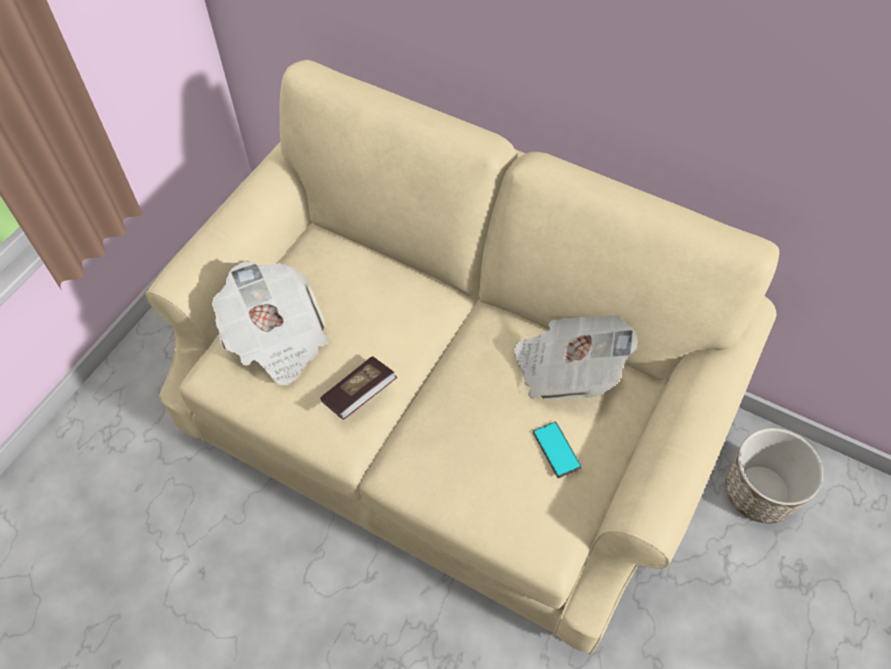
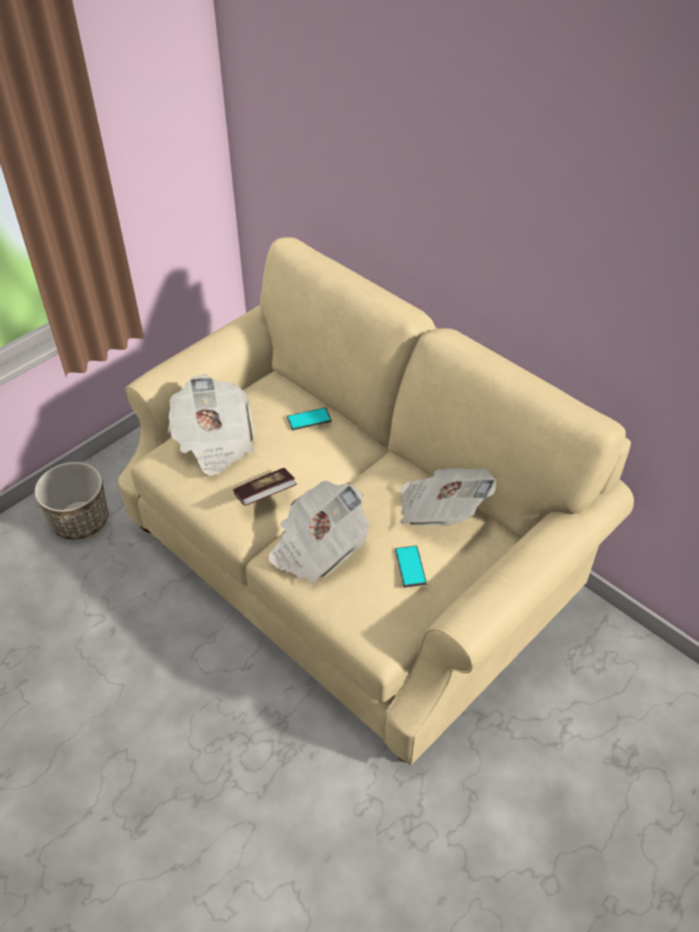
camera: 15 degrees right, 10 degrees down
planter [726,428,824,524] -> planter moved to [35,462,108,540]
none -> newspaper [269,481,369,584]
none -> phone [287,407,331,430]

